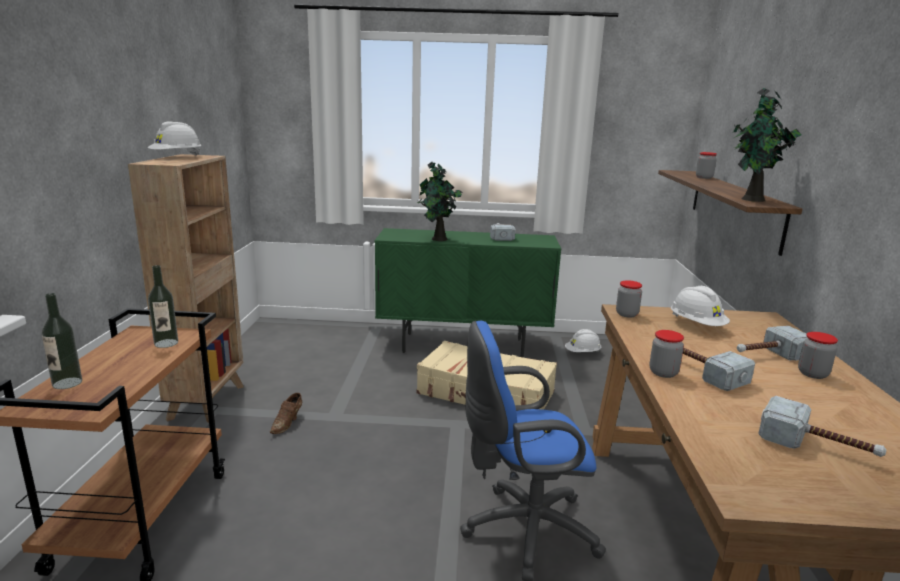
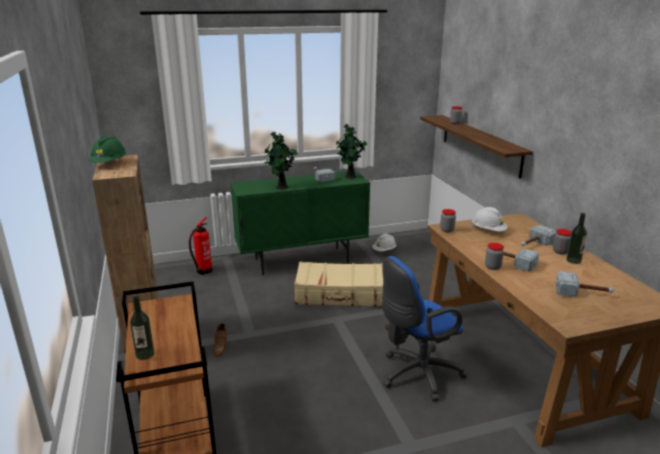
camera: 20 degrees left, 5 degrees up
white hard hat [148,121,202,156] -> green hard hat [88,136,126,163]
bottle [148,265,178,348] -> bottle moved to [566,213,587,264]
potted plant [733,88,801,202] -> potted plant moved to [336,124,367,179]
none -> fire extinguisher [189,217,212,275]

